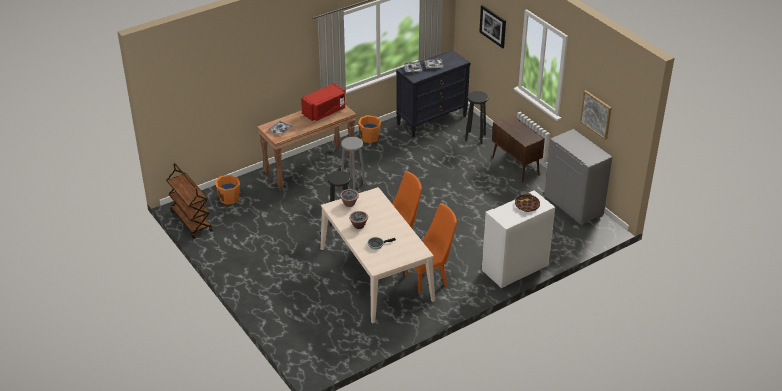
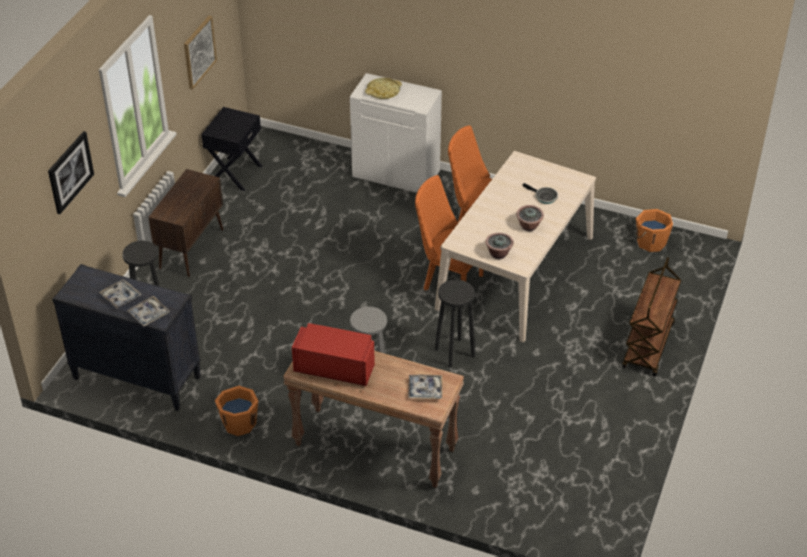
camera: 125 degrees left, 5 degrees up
brown cart [166,163,213,239] -> brown cart moved to [622,257,681,376]
orange bucket [215,175,240,205] -> orange bucket moved to [635,209,673,252]
brown tray [515,193,540,212] -> yellow tray [365,78,402,99]
grey cabinet [544,129,612,225] -> black nightstand [201,107,262,191]

